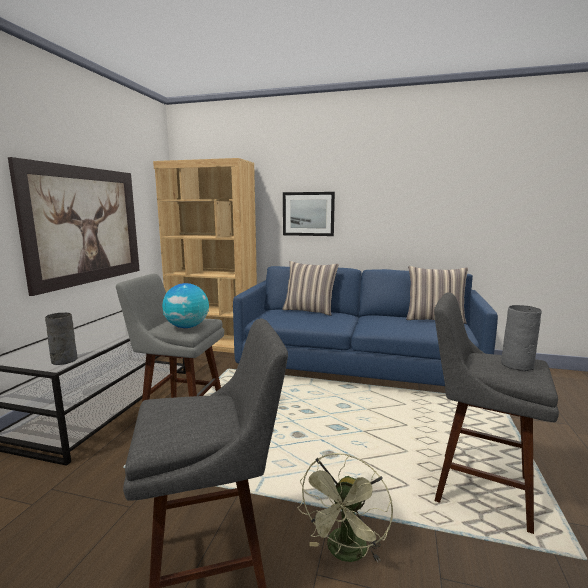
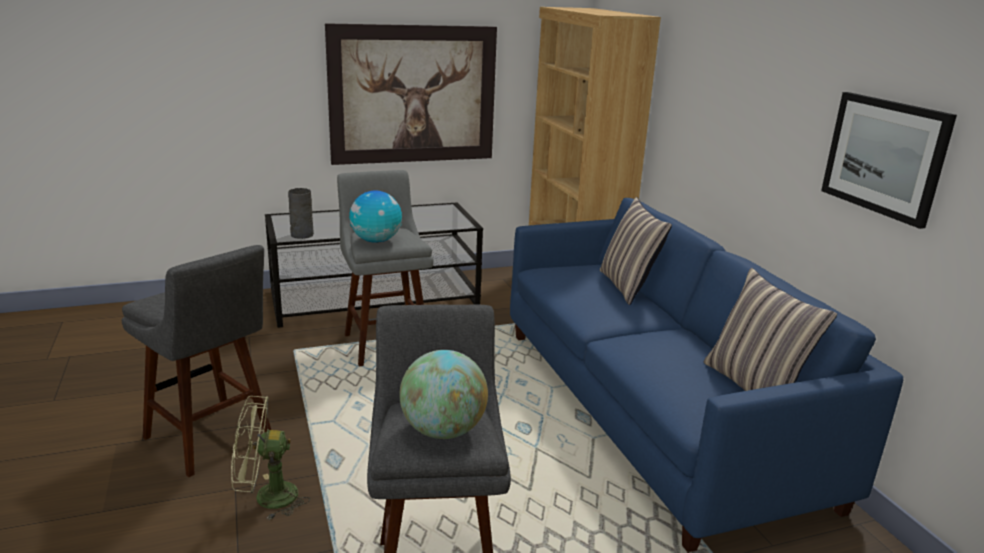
camera: 55 degrees right, 10 degrees up
picture [283,192,335,236] -> picture moved to [821,92,957,229]
grey vase [501,305,542,371] -> globe [399,350,488,439]

